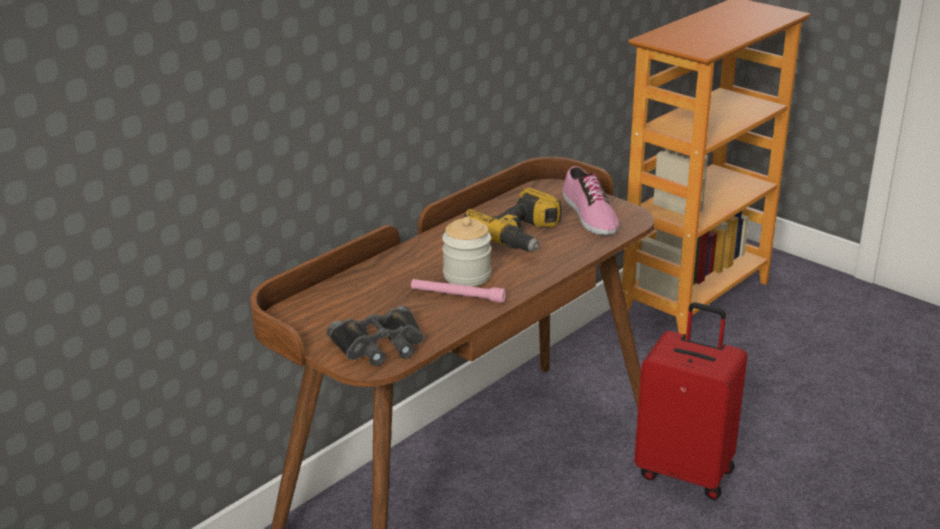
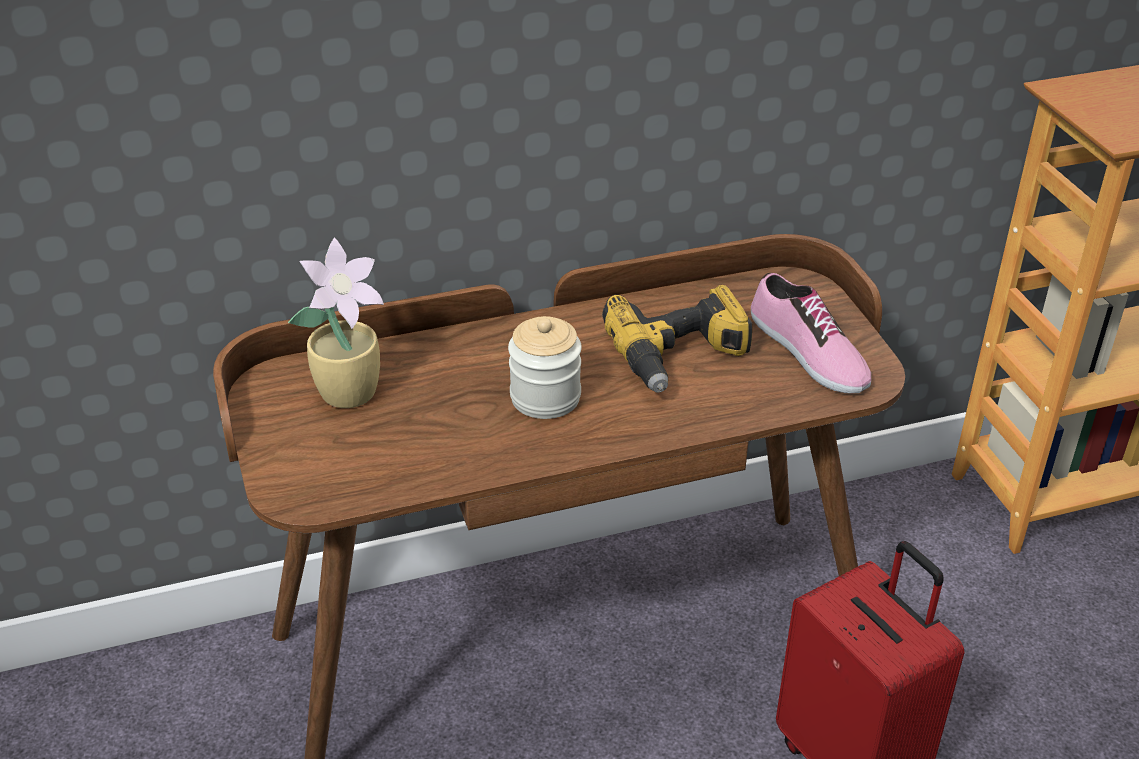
camera: 30 degrees right, 10 degrees up
black binoculars [327,306,424,366] -> none
pink flashlight [411,279,506,303] -> none
shoe [562,166,619,235] -> shoe turned 45 degrees counterclockwise [751,273,871,394]
none -> potted plant [288,238,384,408]

